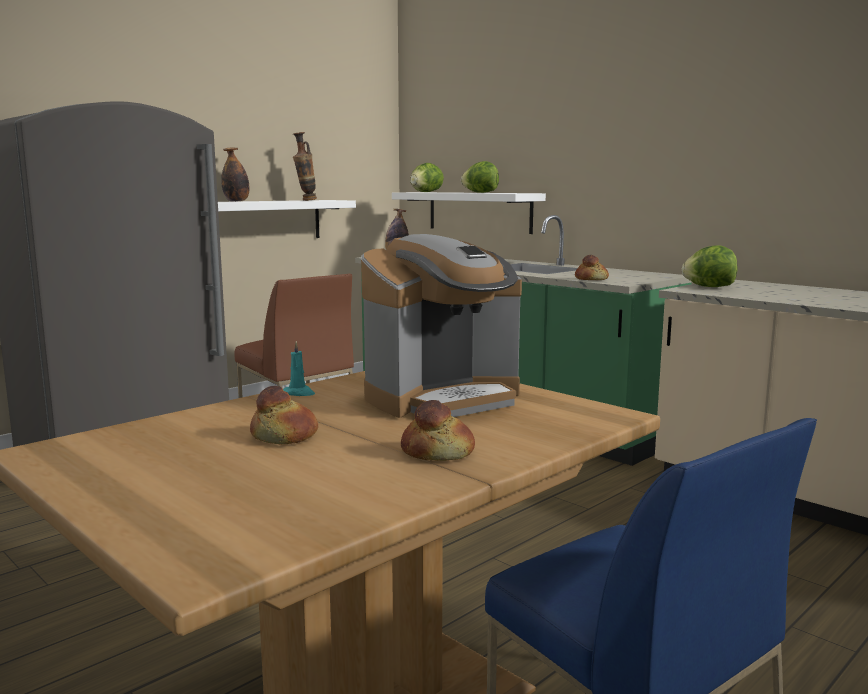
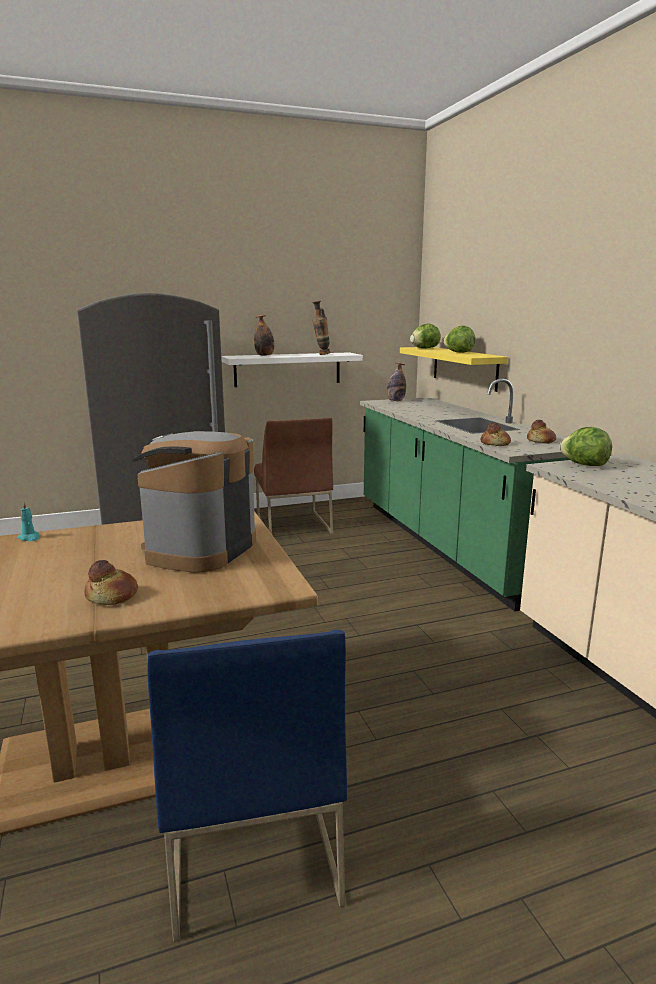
camera: 25 degrees right, 5 degrees up
bread [250,386,318,444] -> bread moved to [527,420,556,443]
turquoise candle [283,341,315,396] -> turquoise candle moved to [17,501,40,541]
coffee machine [361,234,522,418] -> coffee machine turned 120 degrees clockwise [132,431,256,573]
white shelf [392,192,546,234] -> yellow shelf [400,347,508,392]

